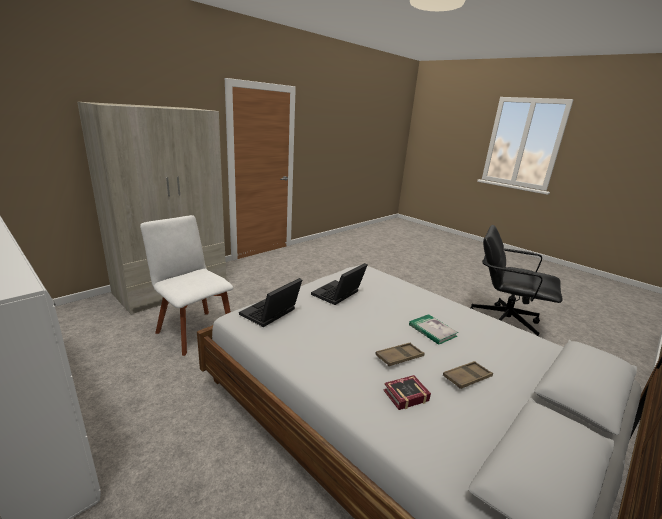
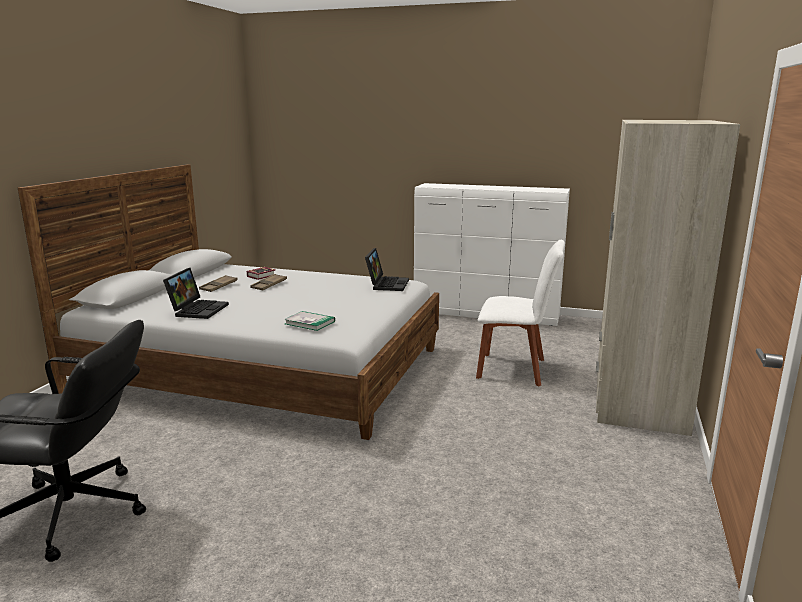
camera: 155 degrees right, 5 degrees down
laptop [311,263,367,305] -> laptop moved to [163,268,229,319]
book [409,314,458,345] -> book moved to [284,311,335,331]

